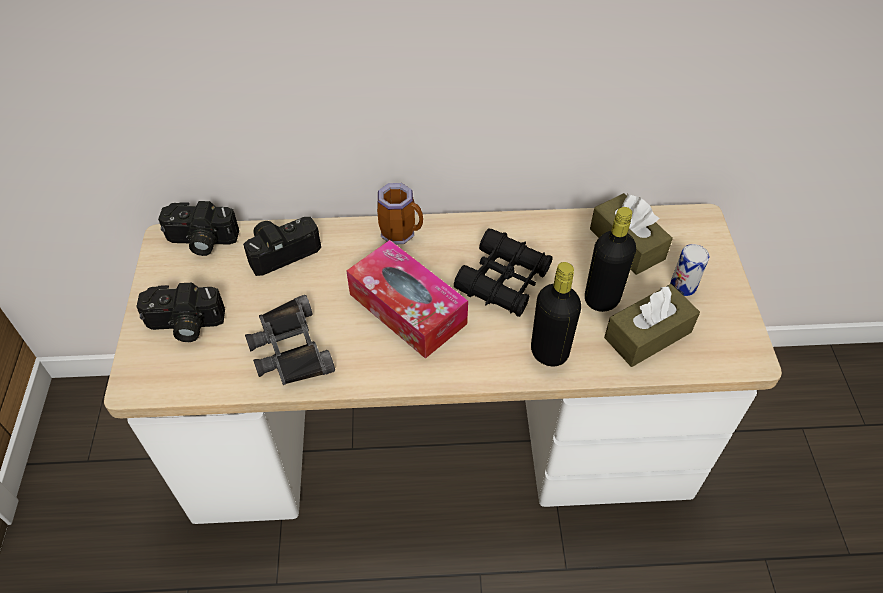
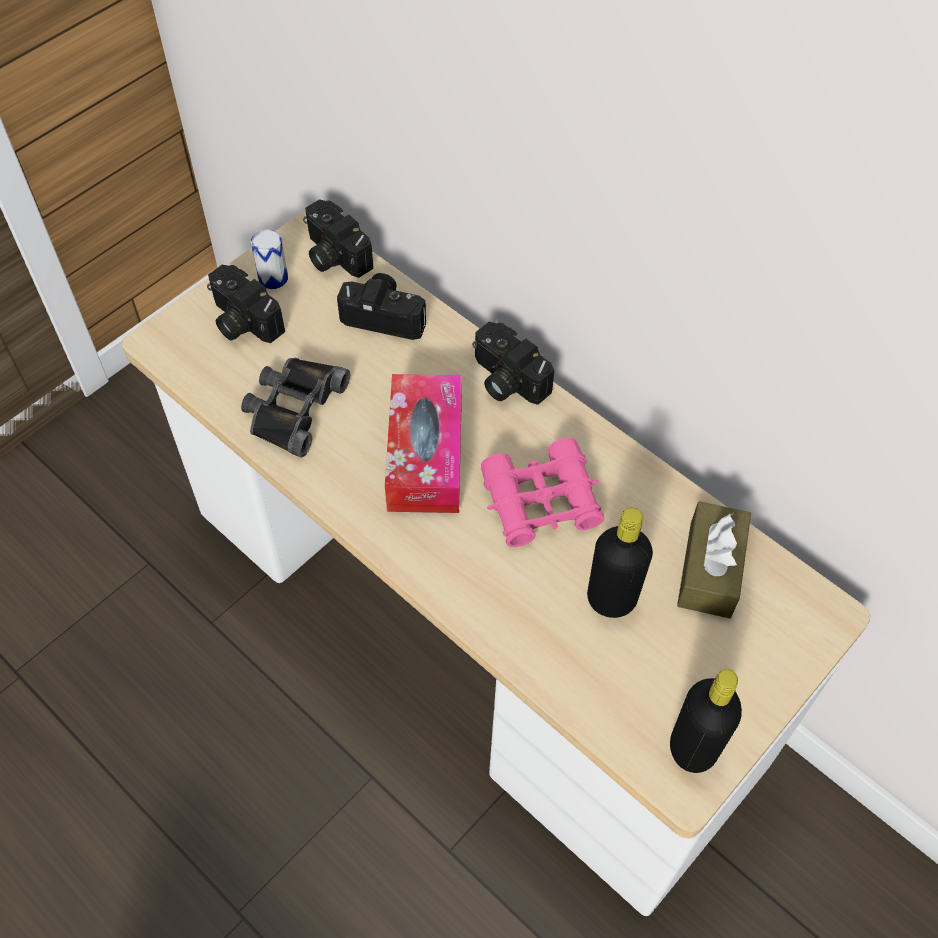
camera: 45 degrees right, 5 degrees up
mug [377,183,423,244] -> camera [472,322,554,405]
black binoculars [454,228,553,317] -> pink binoculars [481,438,605,547]
black bottle [531,262,581,366] -> black bottle moved to [670,669,742,773]
brown tissue box [604,284,700,367] -> none
can [670,244,710,296] -> can moved to [251,229,288,289]

